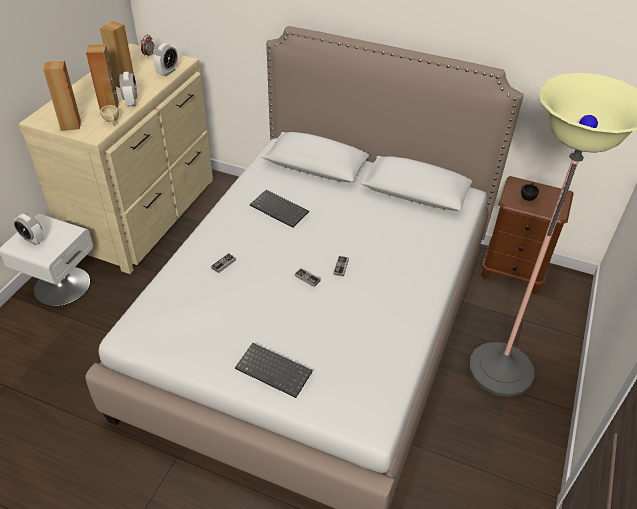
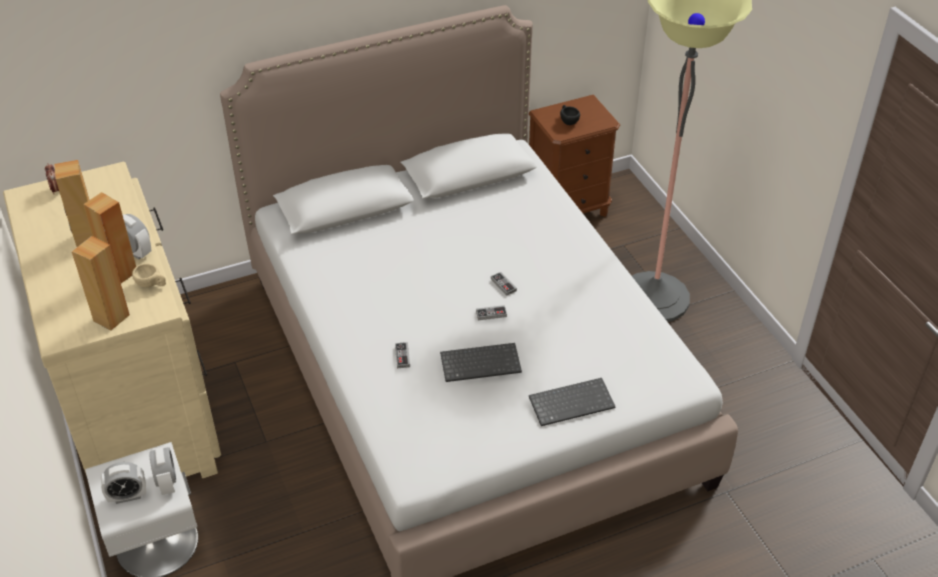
camera: 45 degrees left, 0 degrees up
alarm clock [153,43,178,76] -> alarm clock moved to [149,446,176,495]
keyboard [250,190,309,228] -> keyboard moved to [440,343,522,382]

